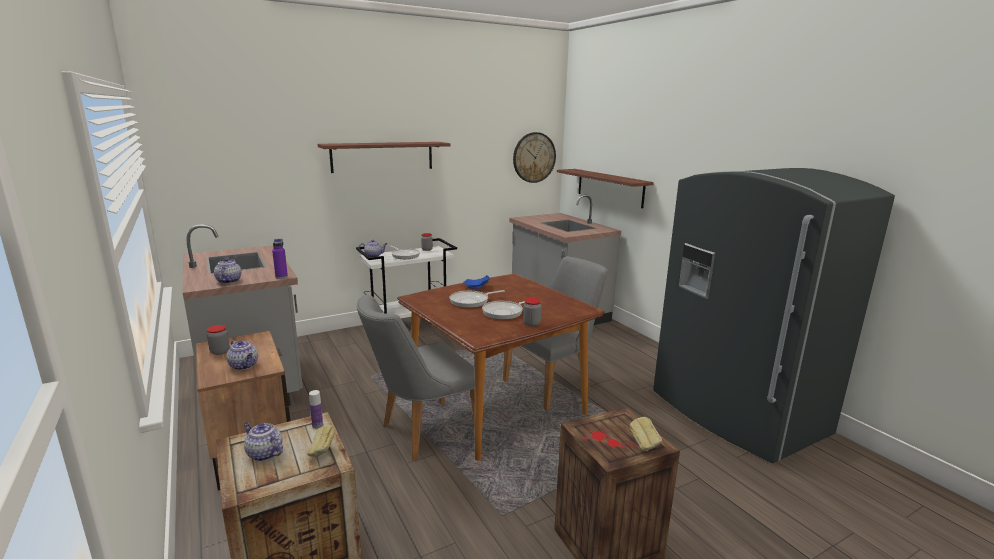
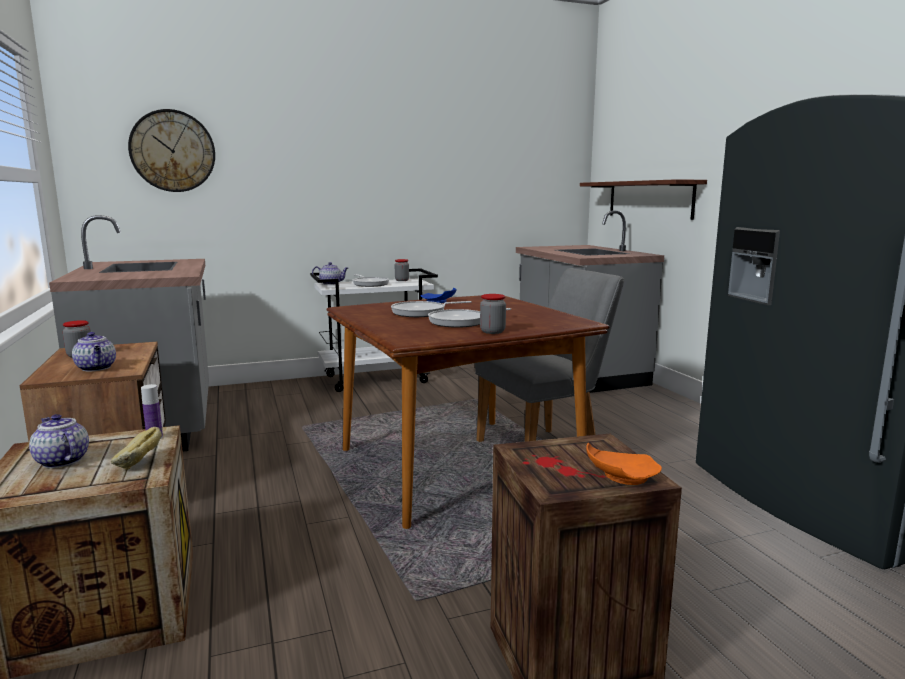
camera: 10 degrees right, 5 degrees down
teapot [214,258,242,284] -> none
purple bottle [272,239,288,278] -> none
shelf [318,142,451,173] -> none
grey chair [356,295,475,461] -> none
wall clock [513,132,556,183] -> wall clock moved to [128,109,215,192]
bread [629,417,662,452] -> orange plate [586,443,662,485]

